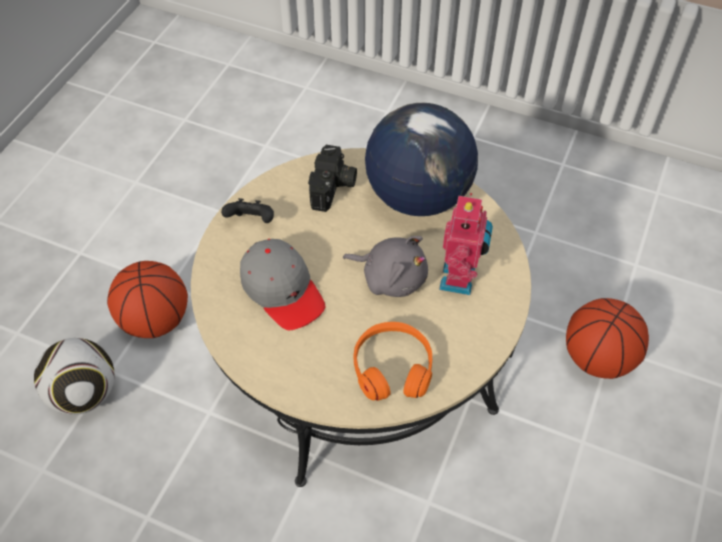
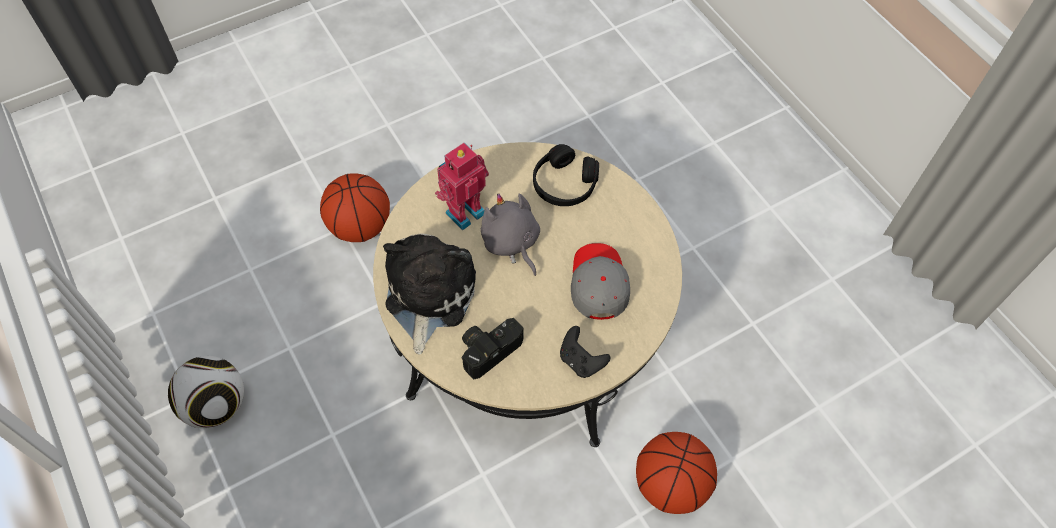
camera: 145 degrees left, 5 degrees up
football [34,338,114,415] -> football moved to [168,356,244,428]
orange headphones [354,322,432,401] -> black headphones [533,144,599,206]
globe [365,103,478,216] -> plush toy [383,234,476,354]

